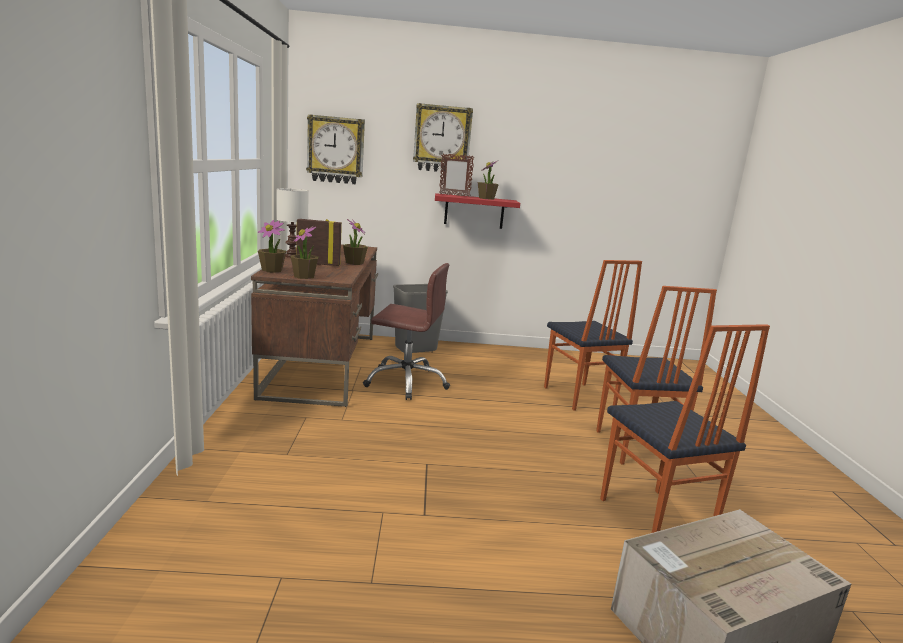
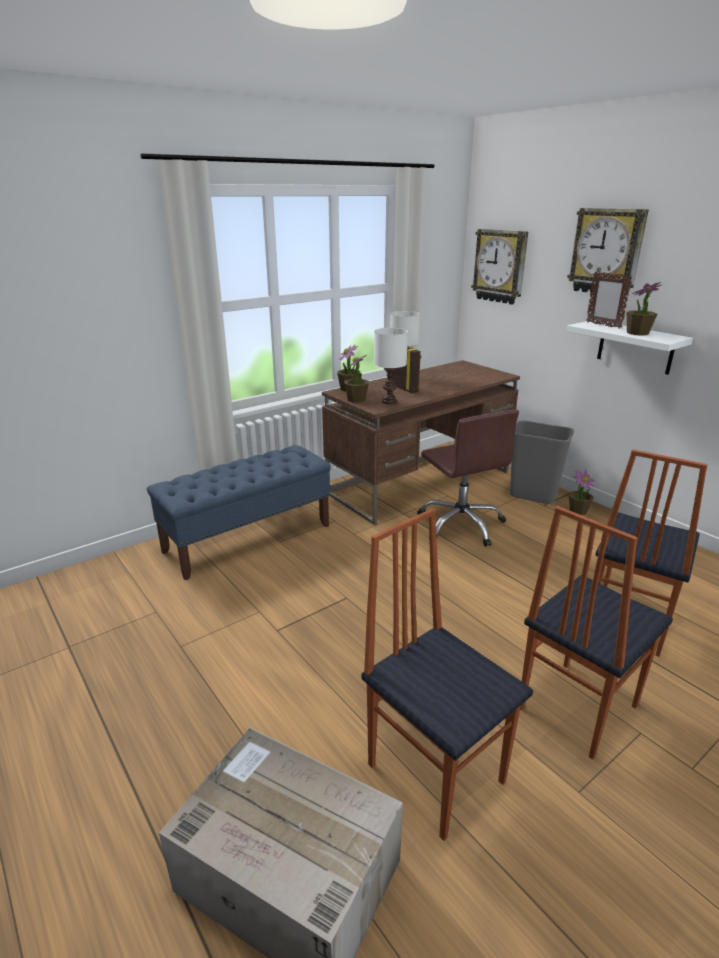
camera: 55 degrees right, 10 degrees up
potted plant [343,219,368,265] -> potted plant moved to [569,470,595,515]
red shelf [435,193,520,229] -> white shelf [567,321,693,375]
chair [600,324,770,533] -> chair turned 105 degrees clockwise [361,508,533,841]
none -> blue bench [147,445,331,580]
none -> white table lamp [374,328,408,404]

